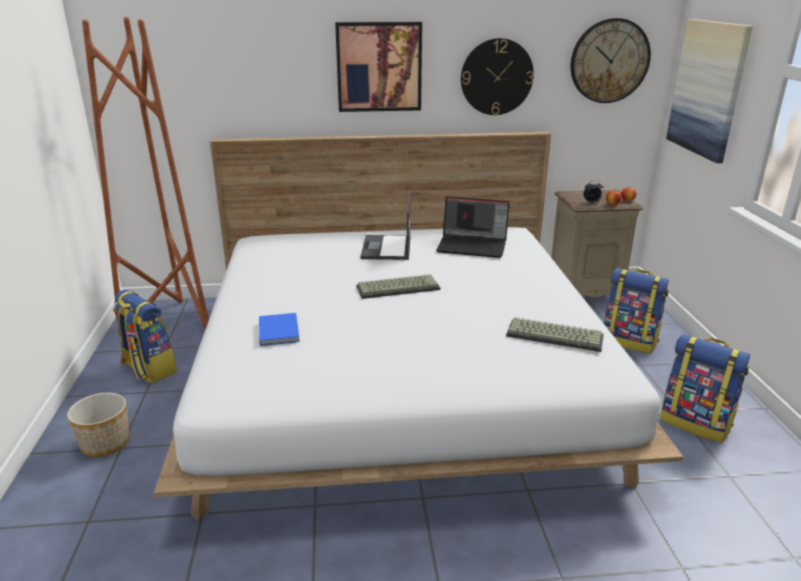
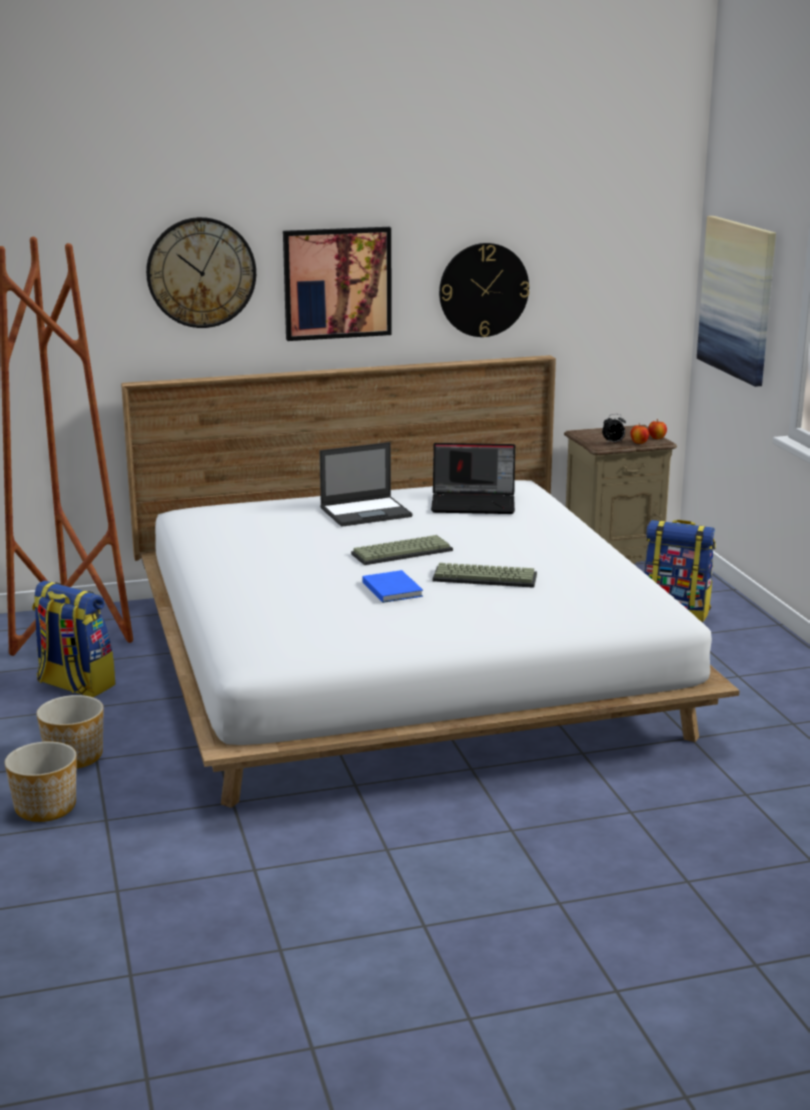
camera: 10 degrees left, 5 degrees down
blue book [259,313,300,346] -> blue book moved to [362,570,423,603]
laptop [360,194,410,260] -> laptop turned 105 degrees counterclockwise [320,442,413,527]
keyboard [506,317,604,352] -> keyboard moved to [432,563,537,588]
wall clock [571,18,651,103] -> wall clock moved to [146,217,256,328]
backpack [660,334,750,443] -> none
none -> planter [4,741,77,822]

